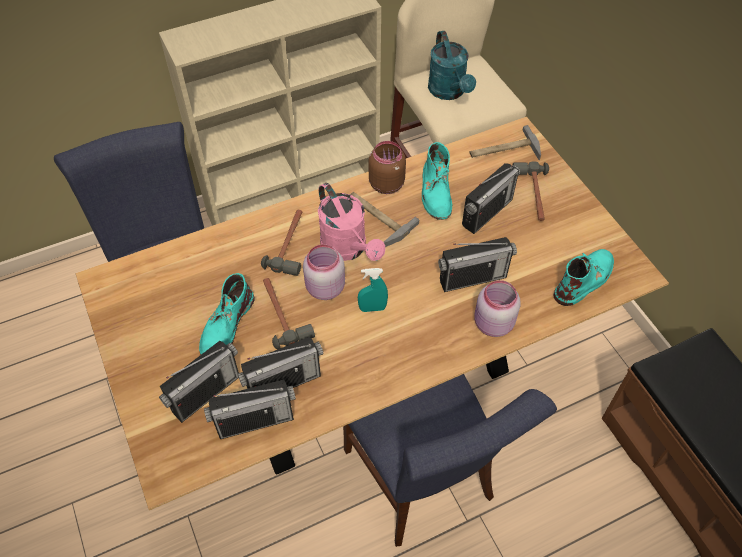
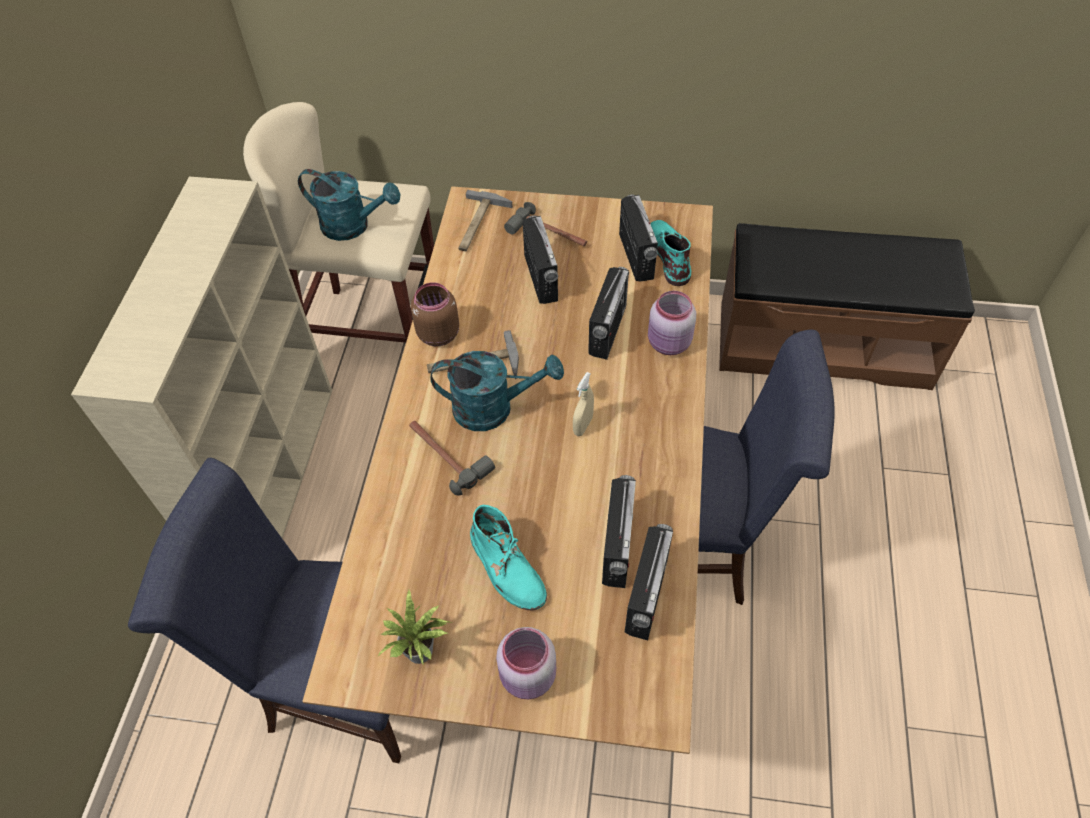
camera: 55 degrees left, 0 degrees up
radio [159,341,239,423] -> radio moved to [619,194,658,281]
hammer [263,278,315,349] -> none
pink jar [303,244,345,300] -> pink jar moved to [496,627,556,699]
pink watering can [318,183,385,261] -> turquoise watering can [430,351,564,431]
turquoise spray bottle [358,268,388,312] -> beige spray bottle [573,372,594,436]
turquoise boot [422,142,452,220] -> none
none -> potted plant [378,588,454,664]

